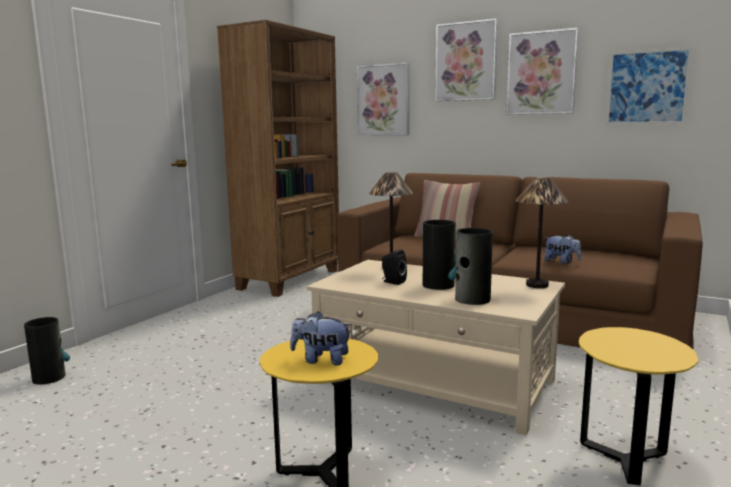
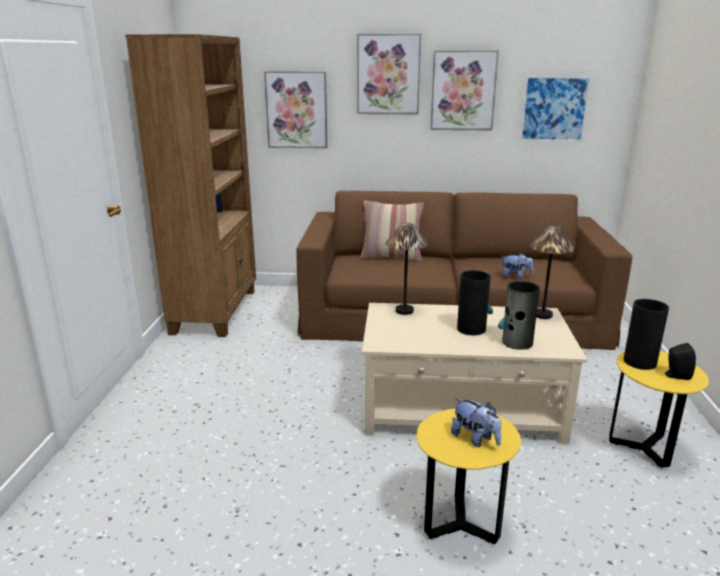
camera: 25 degrees left, 10 degrees up
vase [24,317,70,385] -> vase moved to [624,299,669,370]
plush toy [290,311,352,365] -> plush toy turned 120 degrees counterclockwise [451,398,501,447]
black speaker [382,249,407,285] -> black speaker moved to [665,343,696,380]

